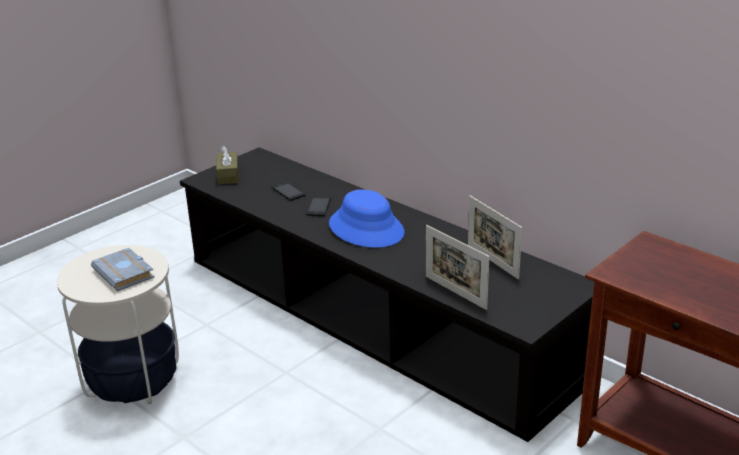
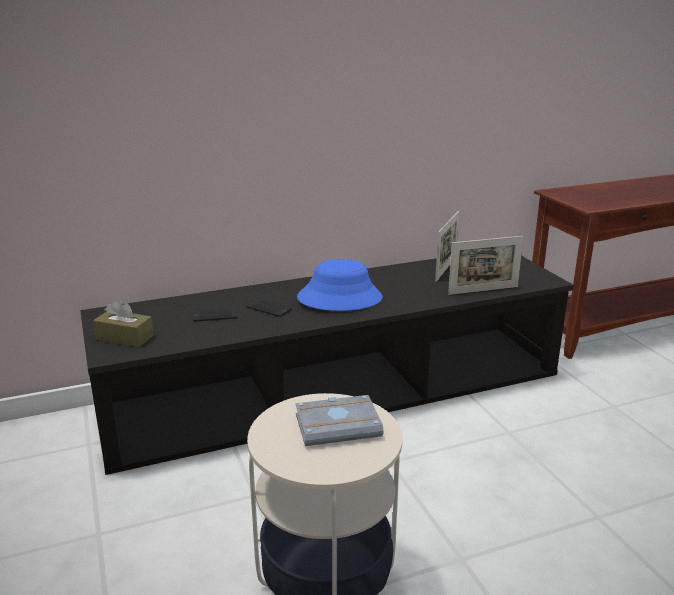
camera: 65 degrees left, 5 degrees down
picture frame [468,195,522,279] -> picture frame turned 60 degrees counterclockwise [435,211,459,282]

